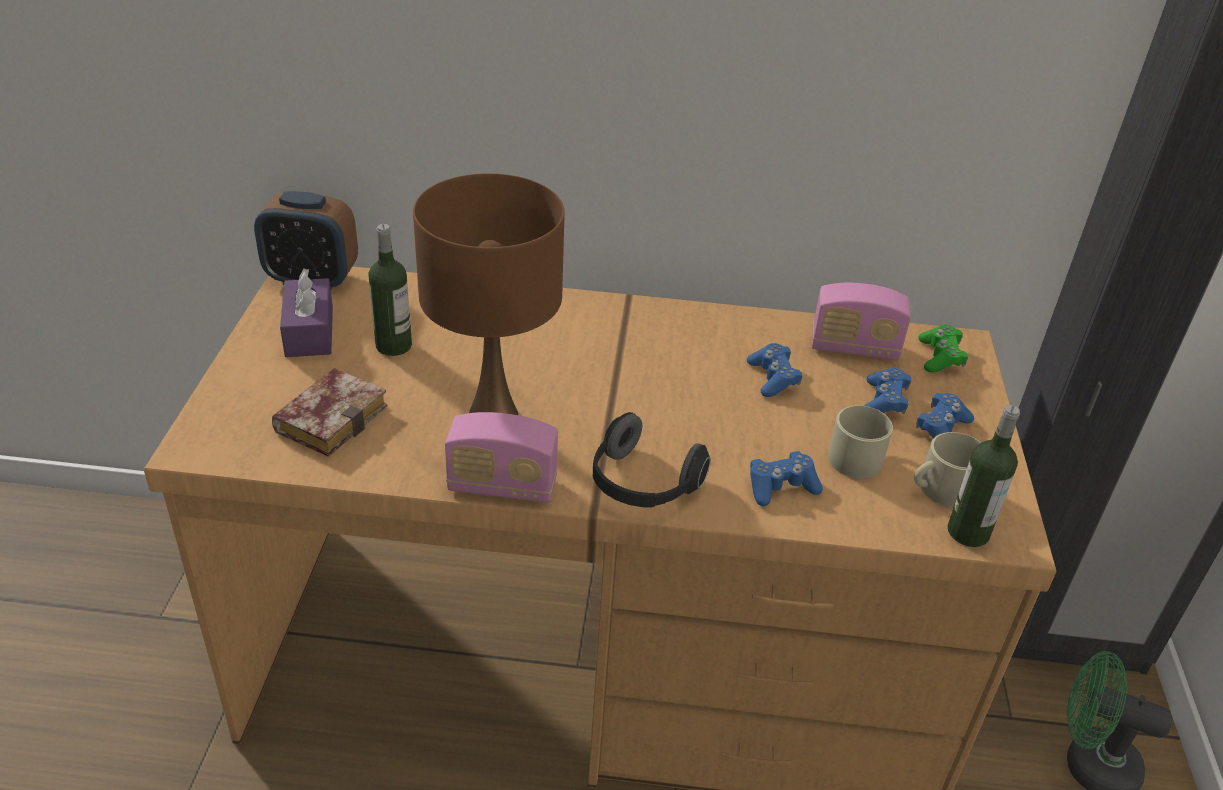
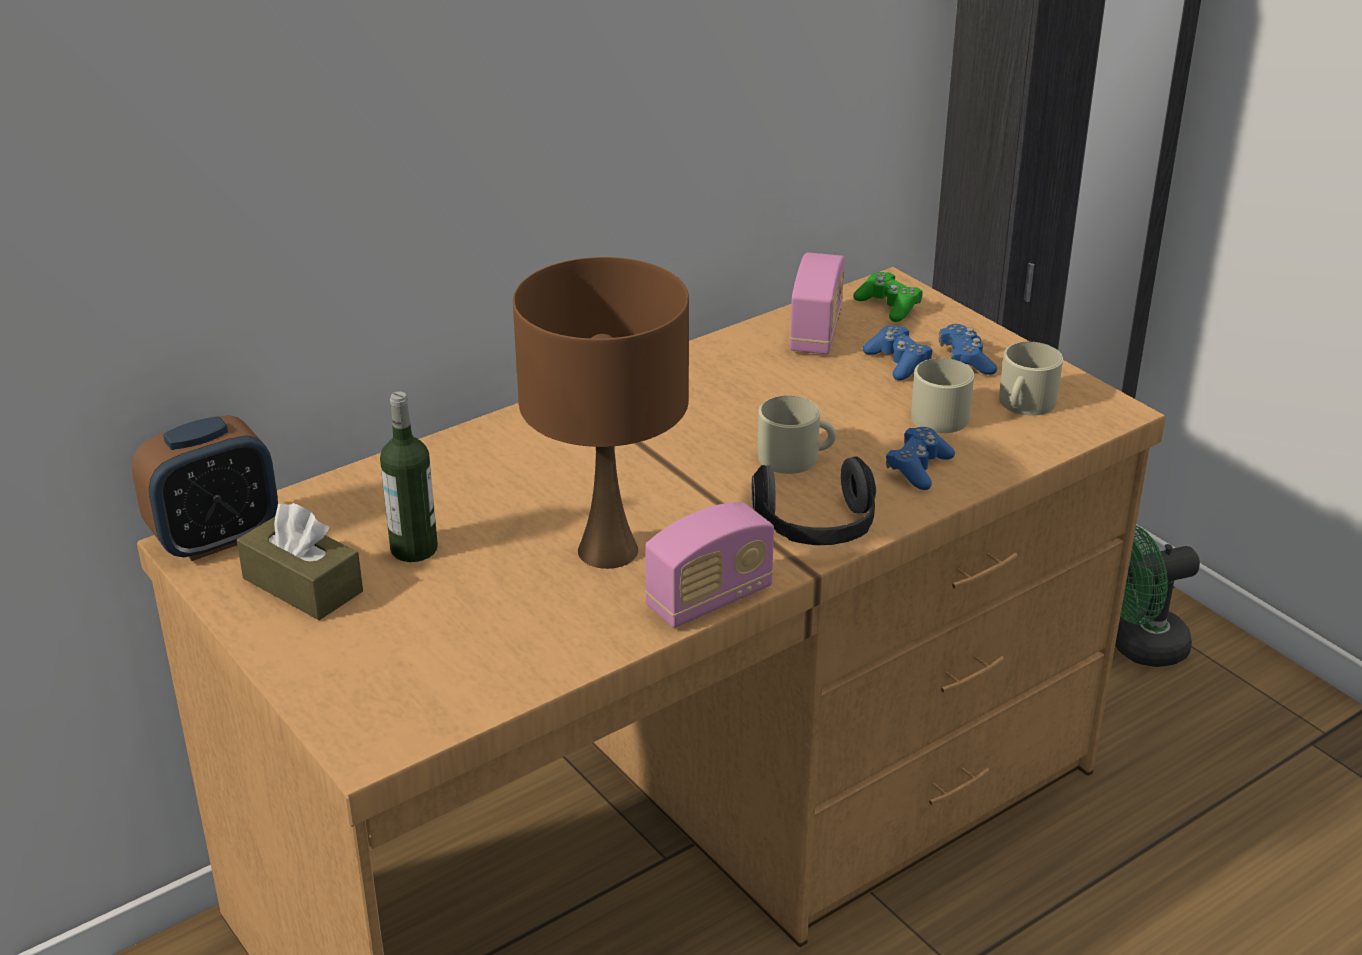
camera: 40 degrees left, 5 degrees down
book [272,368,387,457] -> none
purple tissue box [280,268,333,357] -> brown tissue box [237,503,363,620]
blue game controller [747,343,802,397] -> none
radio [812,283,911,360] -> radio turned 45 degrees counterclockwise [789,253,845,354]
bottle [948,405,1020,547] -> none
none -> beige mug [757,396,836,474]

